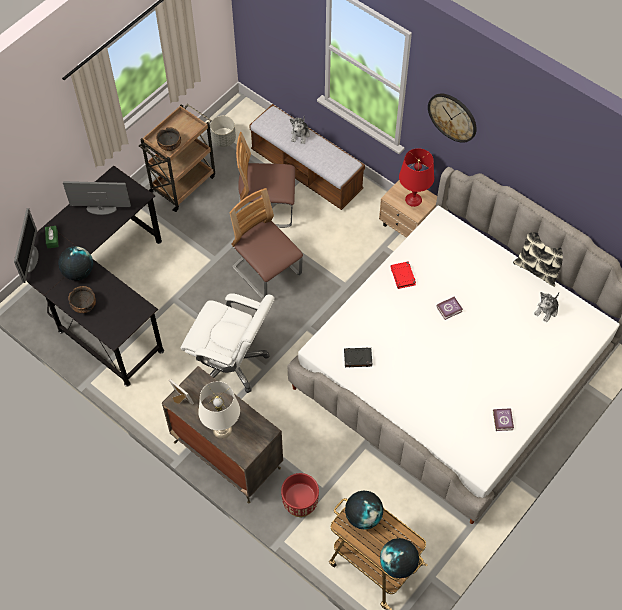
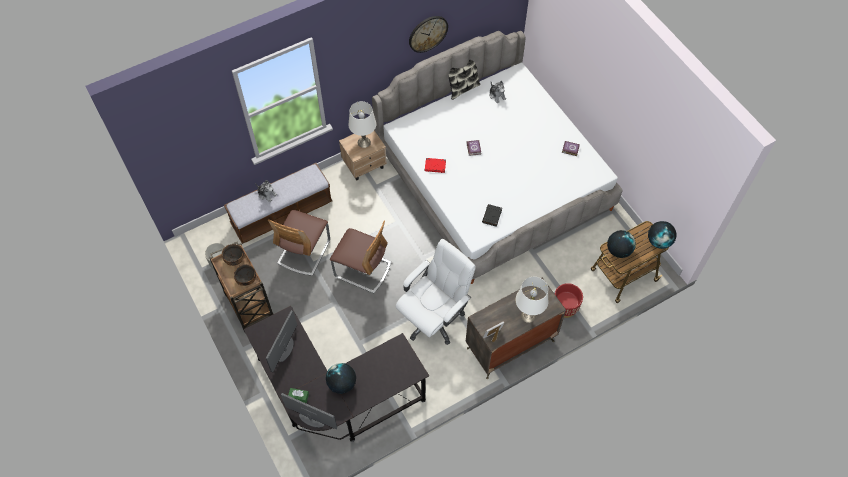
camera: 70 degrees left, 0 degrees up
bowl [69,286,96,313] -> bowl moved to [222,244,245,266]
chair [229,188,303,299] -> chair turned 135 degrees counterclockwise [330,220,391,293]
red table lamp [399,148,434,207] -> white table lamp [348,101,376,148]
wall clock [428,93,477,143] -> wall clock moved to [409,16,448,53]

